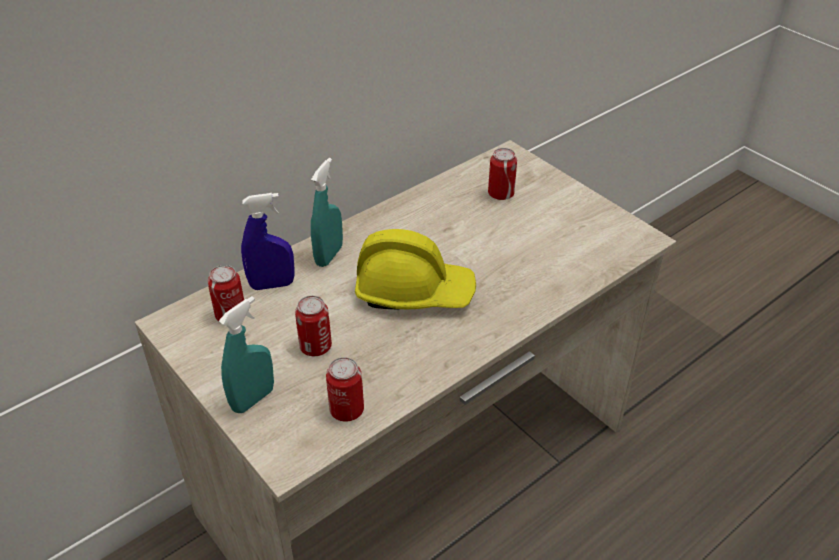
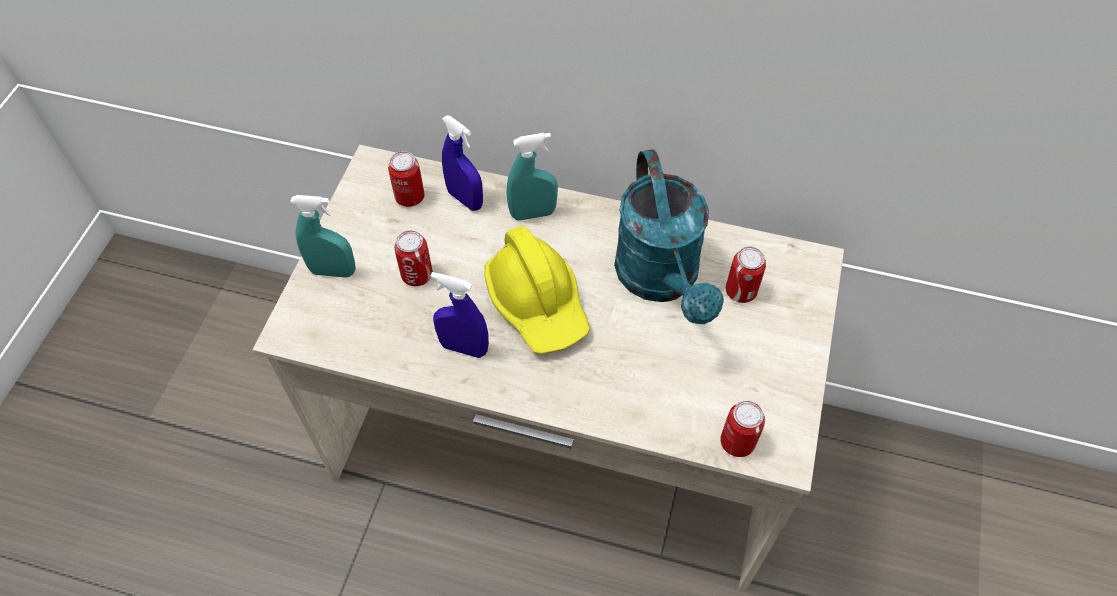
camera: 55 degrees right, 15 degrees up
can [326,357,364,421] -> can moved to [720,401,765,457]
none -> blue spray bottle [431,272,489,358]
none -> turquoise watering can [614,149,724,324]

